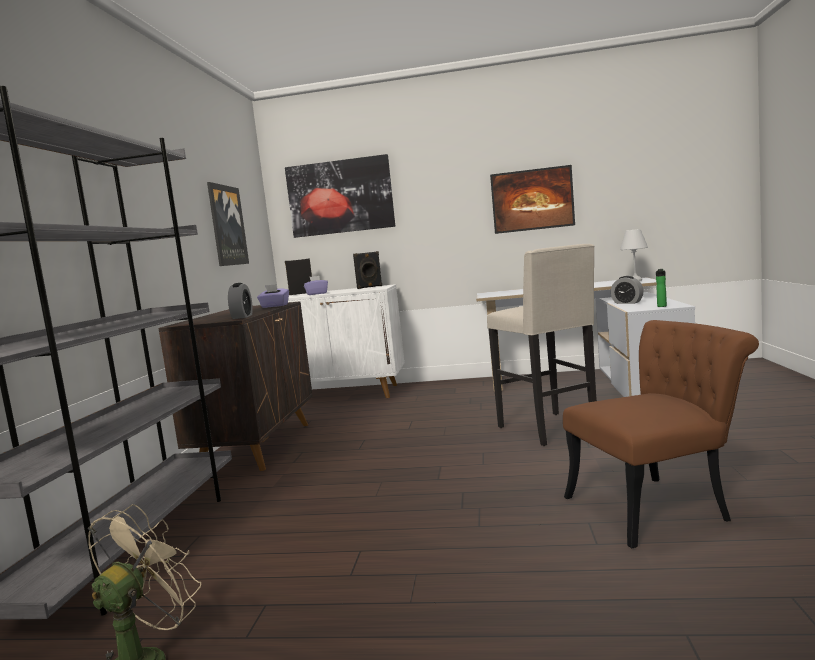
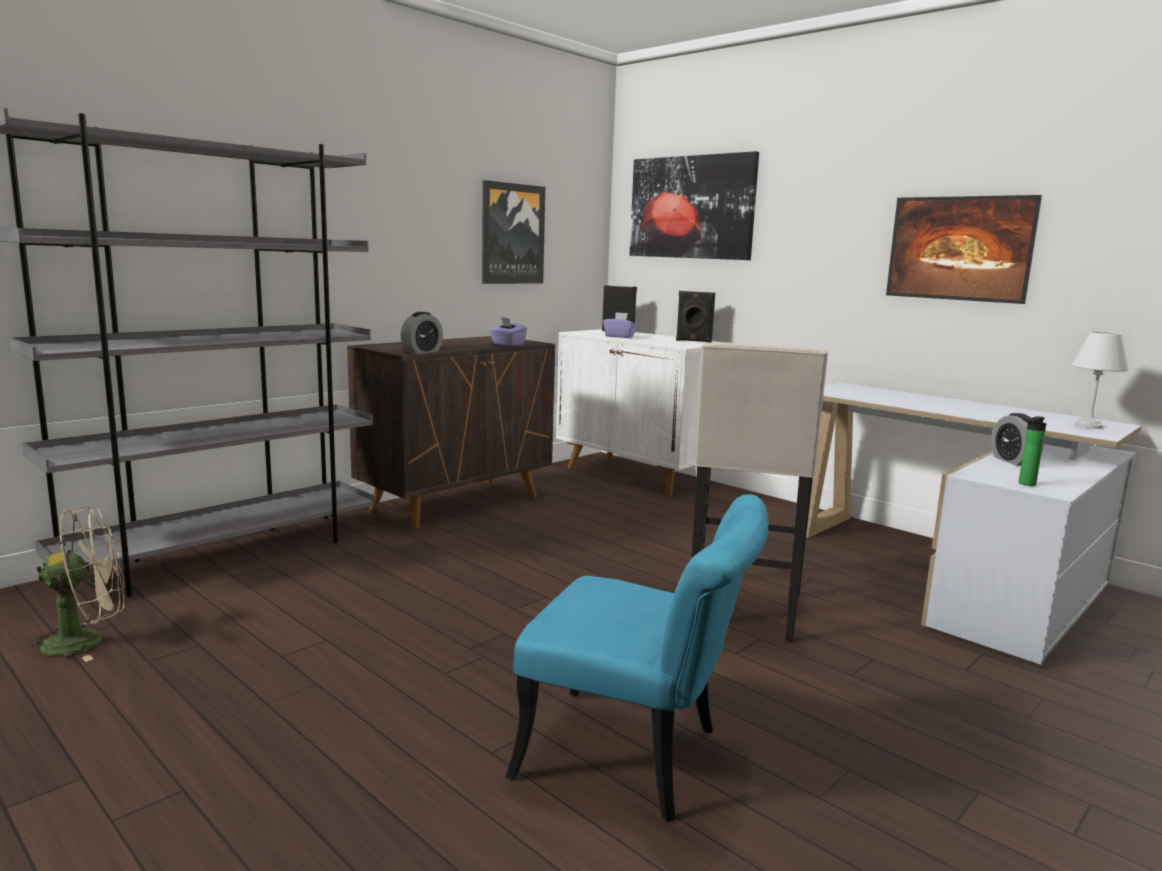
camera: 35 degrees right, 5 degrees up
brown chair [563,320,759,548] -> turquoise chair [505,494,768,822]

